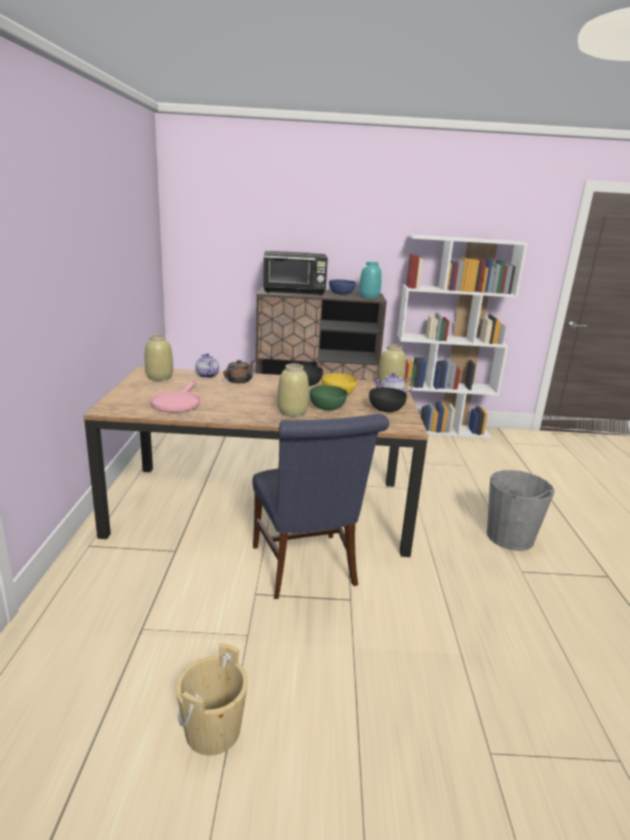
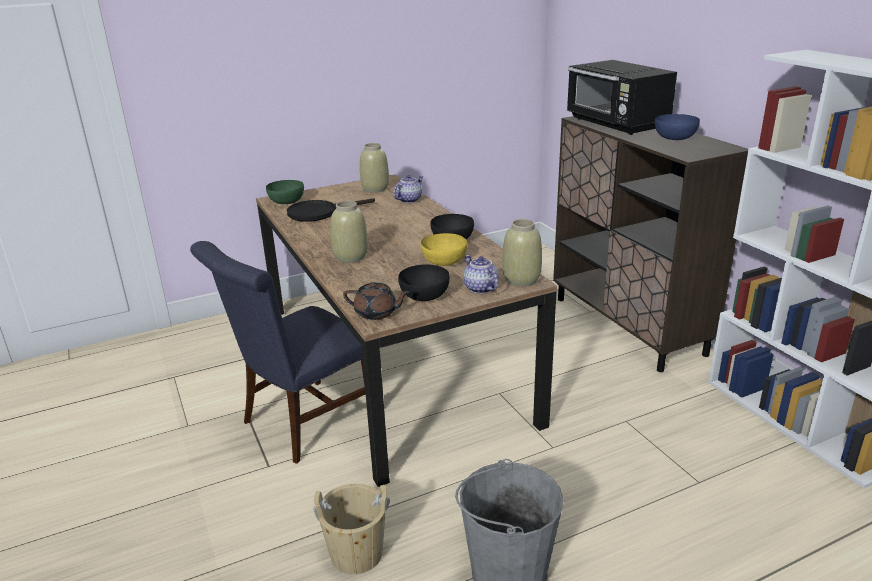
camera: 65 degrees right, 5 degrees up
pink frying pan [151,380,200,412] -> black frying pan [287,198,375,222]
beige bucket [176,643,248,756] -> beige bucket moved to [313,484,390,574]
brown teapot [223,360,255,383] -> brown teapot moved to [343,282,410,320]
green bowl [309,385,347,410] -> green bowl moved to [266,180,304,204]
turquoise vase [359,262,382,299] -> none

